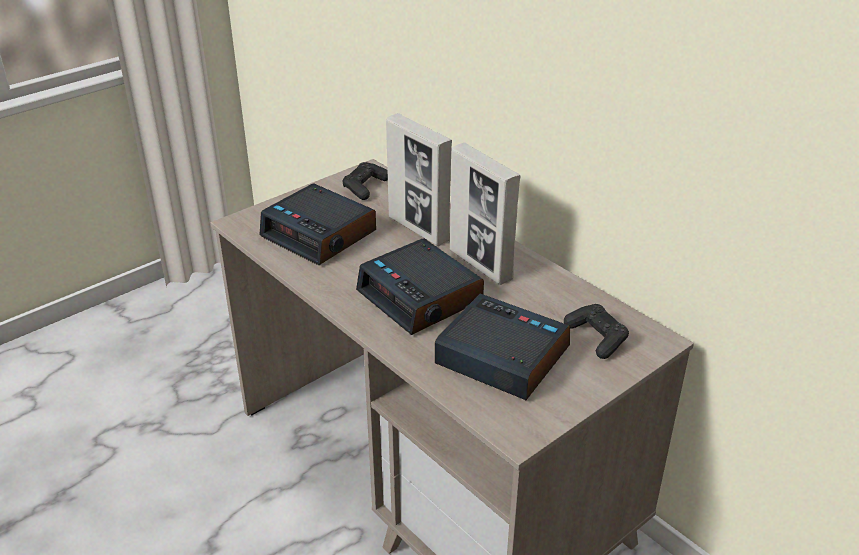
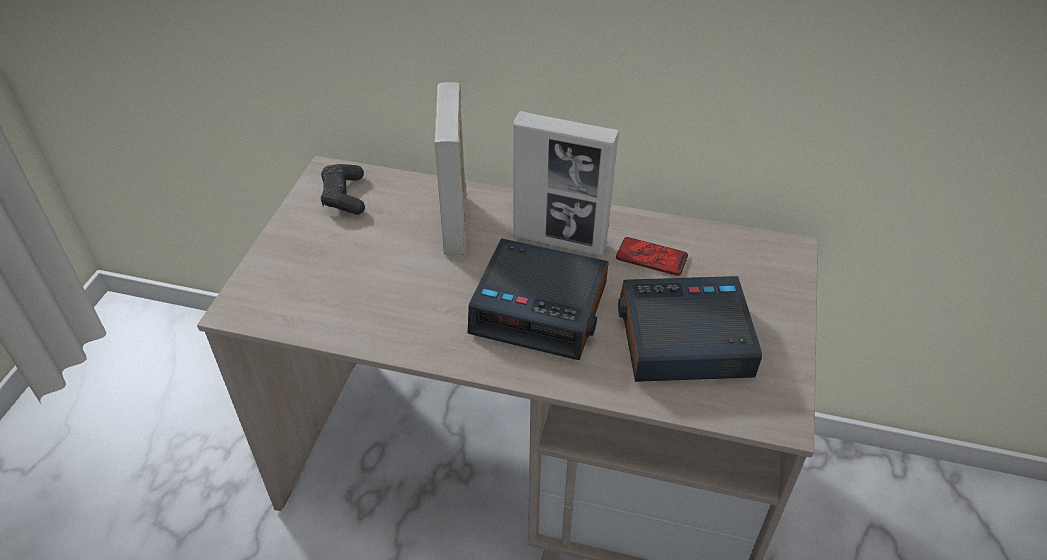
camera: 35 degrees left, 10 degrees up
alarm clock [260,184,376,265] -> none
picture frame [386,113,452,246] -> picture frame turned 75 degrees clockwise [435,82,467,256]
black game controller [564,304,629,359] -> none
none -> phone [616,237,688,276]

